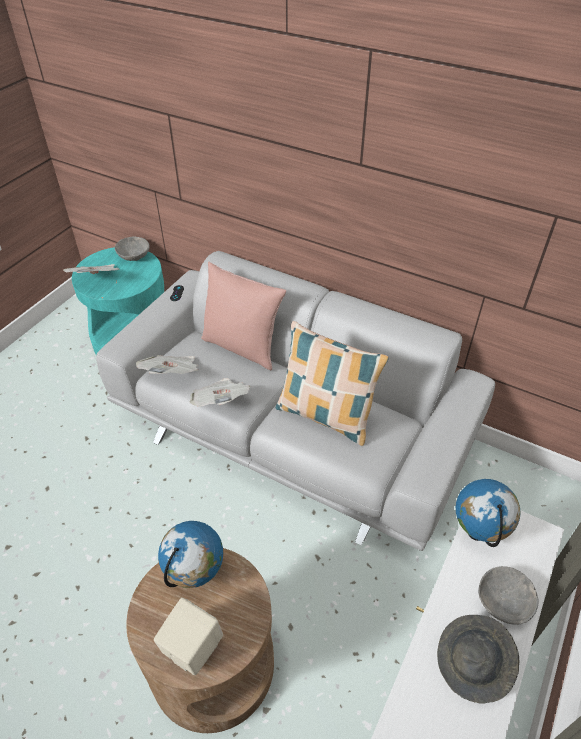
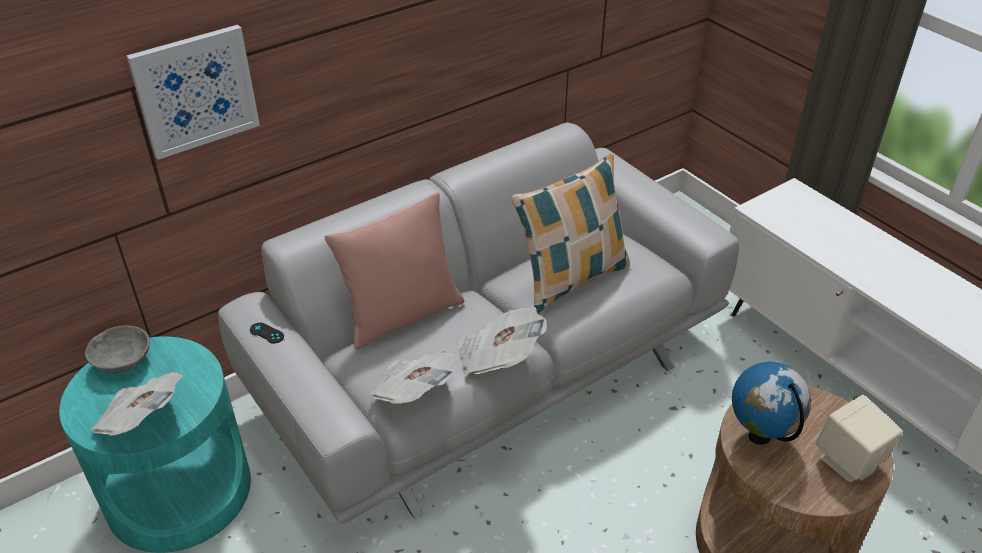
camera: 65 degrees left, 5 degrees down
grey hat [437,615,519,704] -> none
globe [456,479,521,547] -> none
grey bowl [478,566,539,625] -> none
none -> picture [127,25,260,160]

